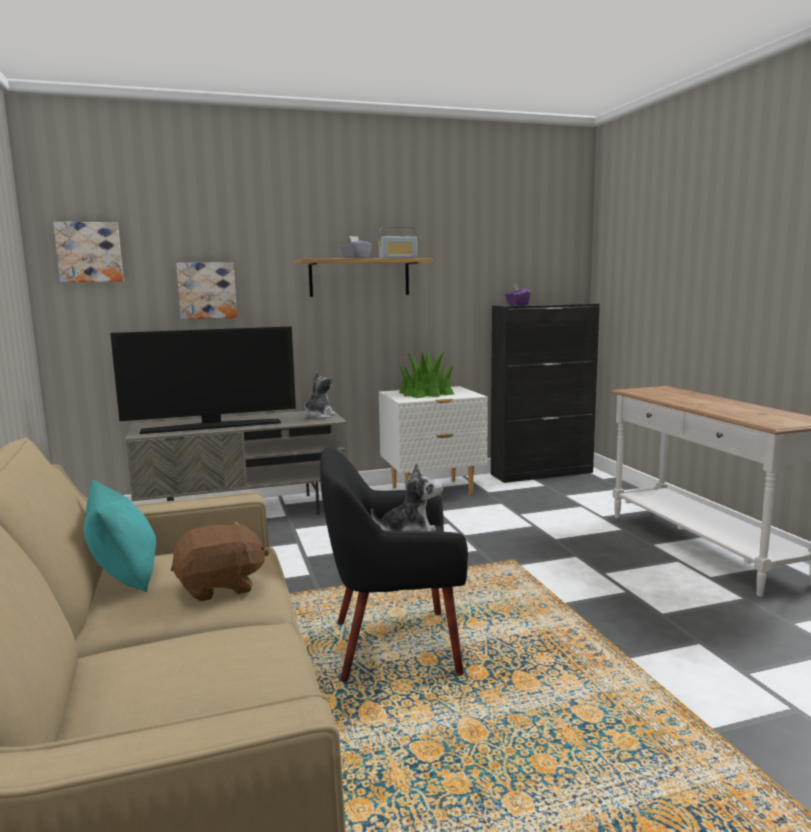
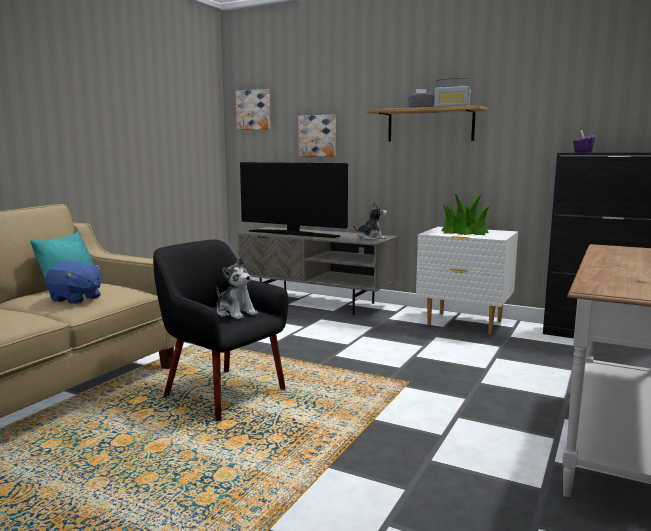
camera: 45 degrees right, 0 degrees up
brown plush toy [171,521,269,601] -> blue plush toy [45,261,102,304]

